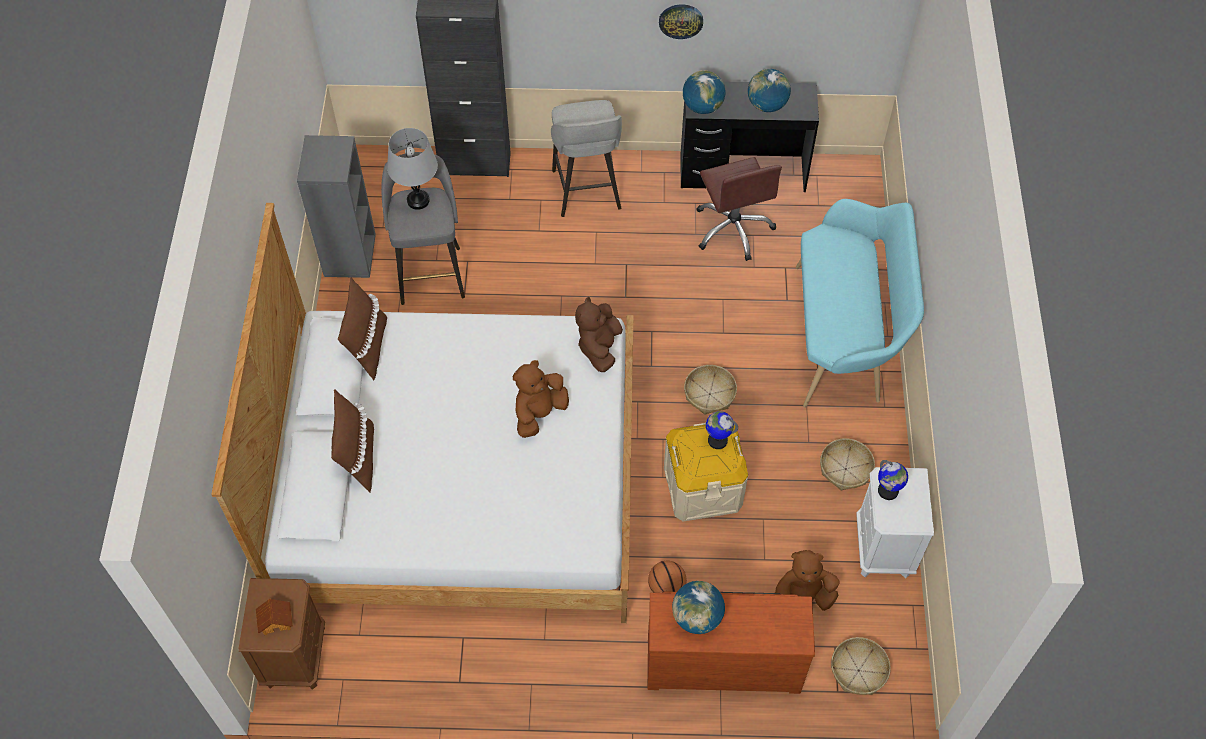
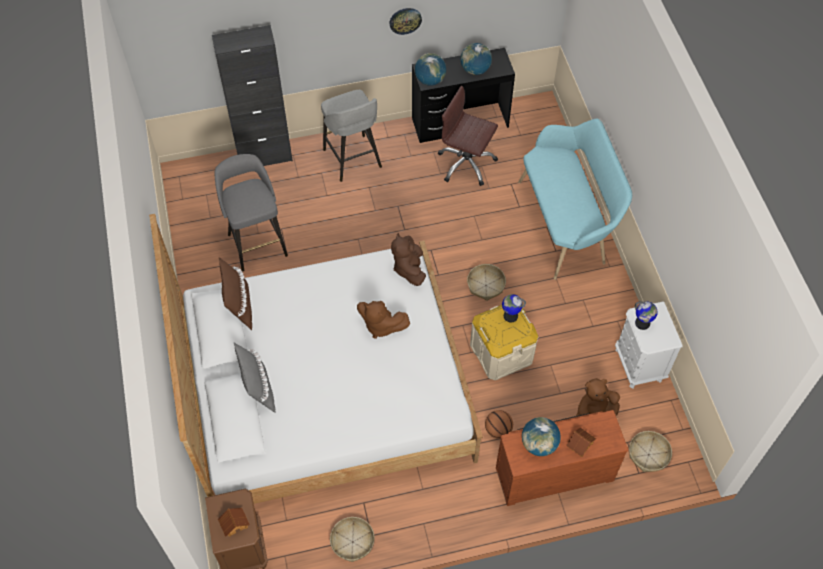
camera: 15 degrees left, 0 degrees up
grey bookcase [297,135,376,278] -> none
brown pillow [331,389,374,493] -> grey pillow [233,342,275,413]
grey table lamp [387,128,438,210] -> none
brown plush toy [513,360,569,438] -> brown plush toy turned 90 degrees counterclockwise [357,301,410,339]
brown office chair [696,157,782,261] -> brown office chair turned 150 degrees clockwise [438,86,498,186]
basket [820,438,875,491] -> basket moved to [330,517,375,562]
none -> toy house [566,427,596,457]

